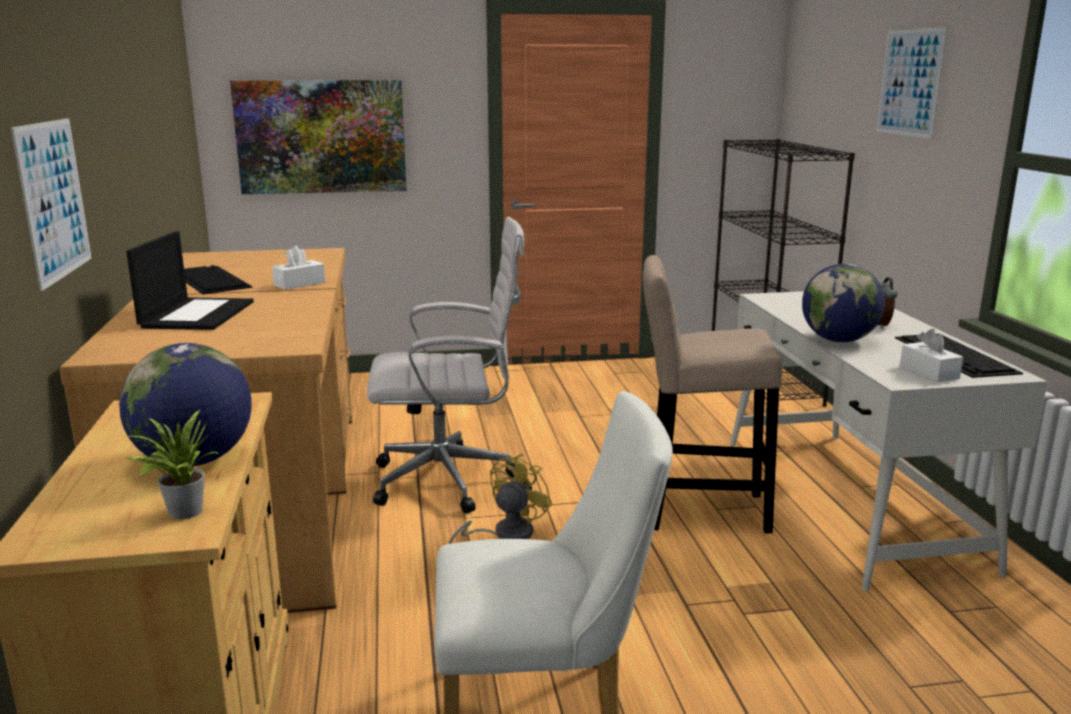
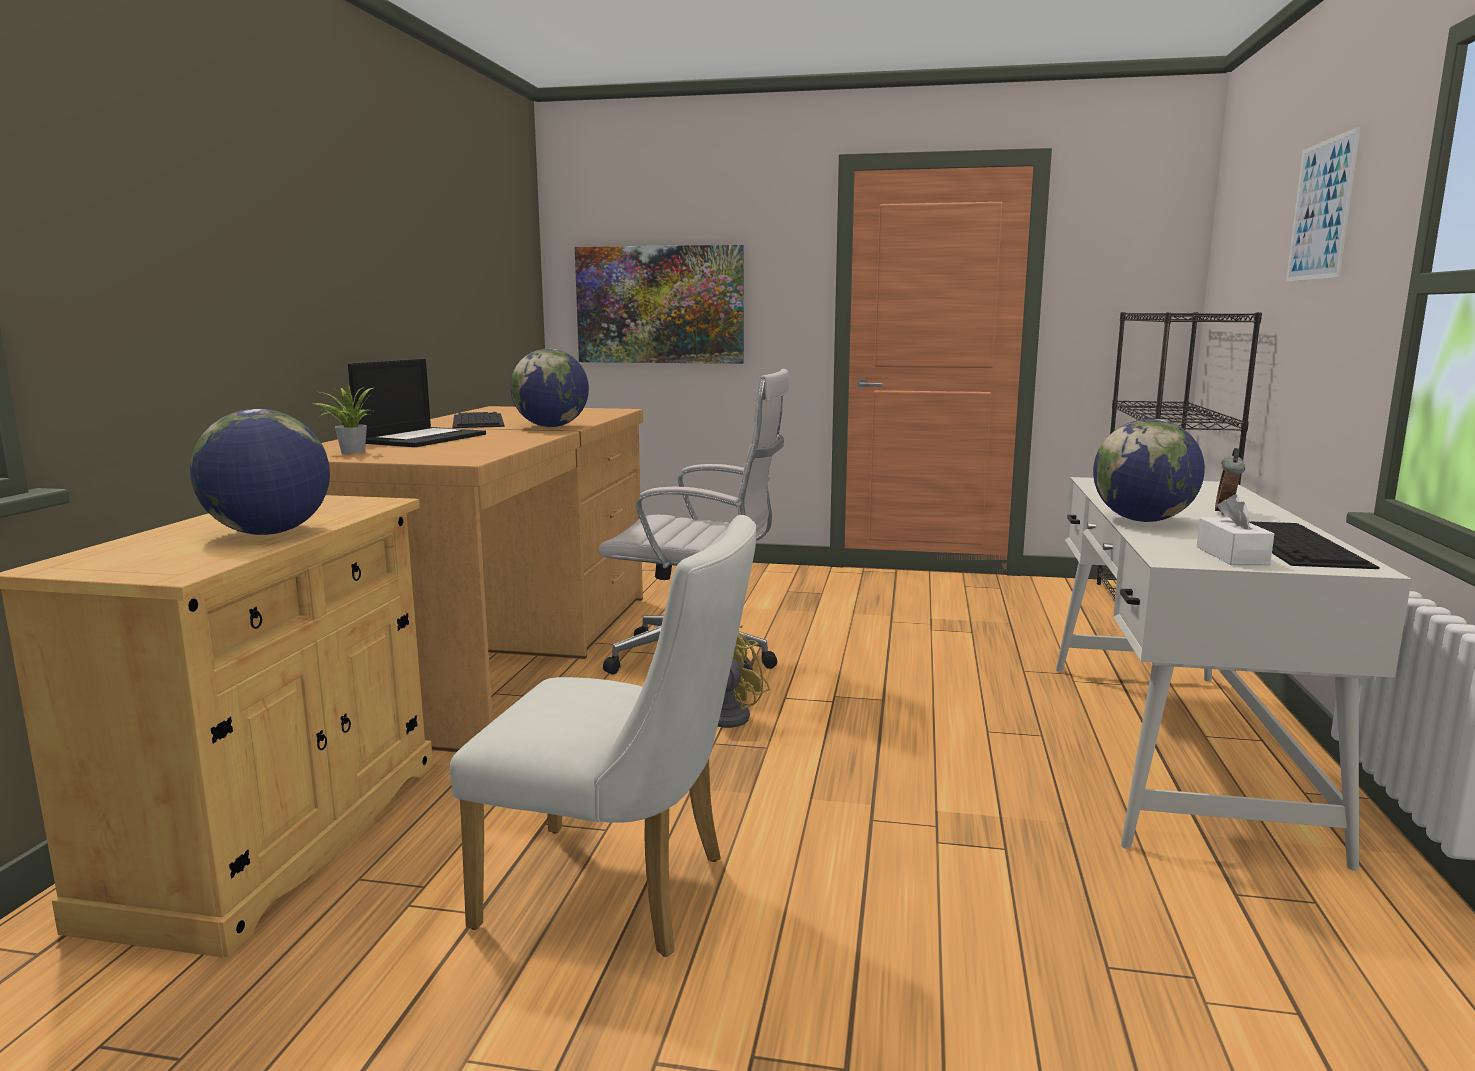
camera: 20 degrees right, 5 degrees down
picture [11,118,92,291] -> none
potted plant [124,409,220,519] -> potted plant moved to [313,384,373,454]
white tissue box [272,246,325,290] -> globe [510,349,589,427]
beige stool [643,255,782,533] -> none

